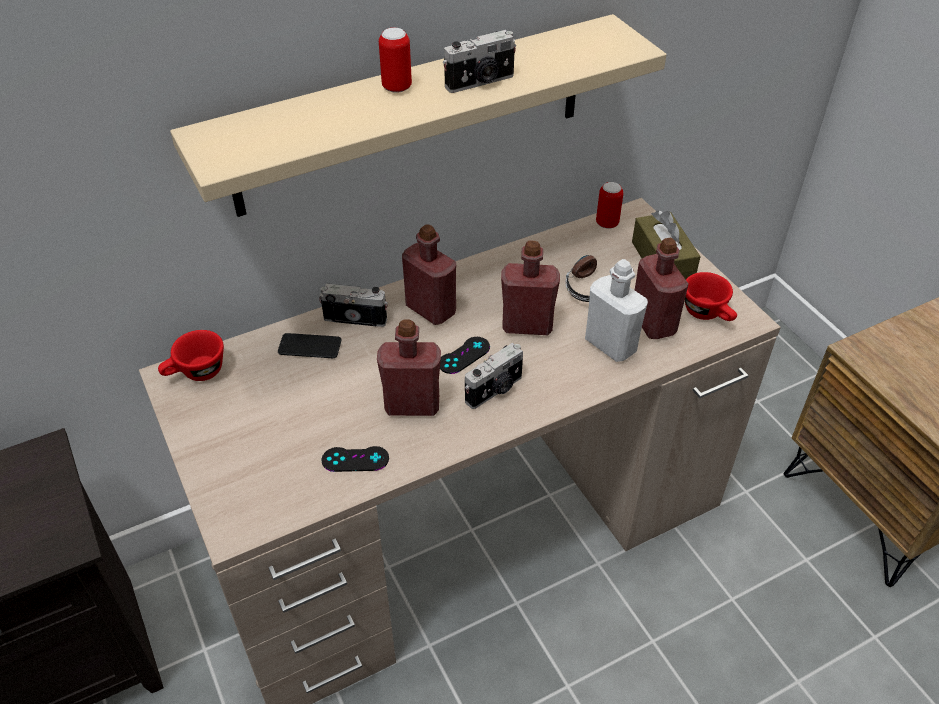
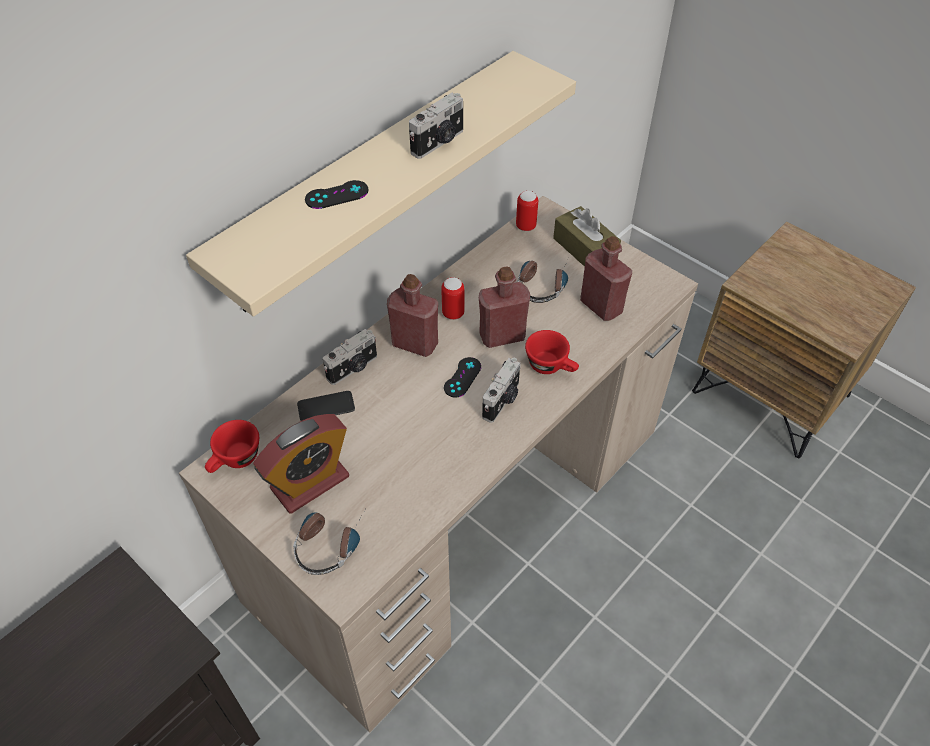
camera: 20 degrees left, 5 degrees up
camera [319,283,388,327] -> camera turned 150 degrees clockwise [323,329,377,385]
black game controller [322,446,389,472] -> black game controller moved to [305,180,368,209]
red bottle [377,319,441,416] -> none
can [379,28,412,93] -> can moved to [441,277,464,320]
white bottle [585,259,648,362] -> none
red cup [685,272,737,321] -> red cup moved to [525,330,579,374]
none -> alarm clock [253,414,349,514]
none -> headphones [293,507,367,575]

